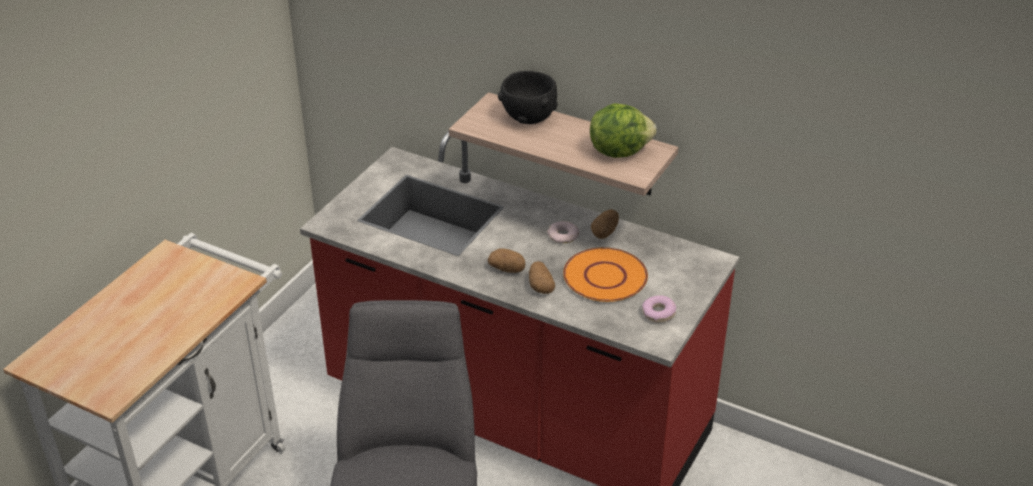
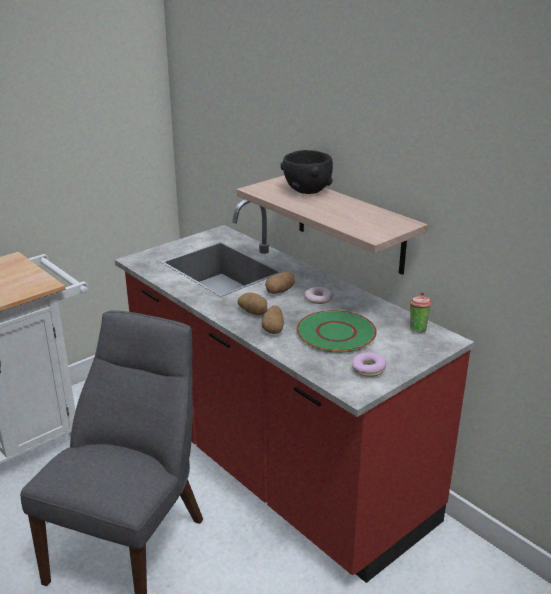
camera: 20 degrees right, 10 degrees down
orange plate [563,247,648,302] -> green plate [296,310,377,353]
lettuce [590,103,656,158] -> none
potato [591,209,619,239] -> potato moved to [265,272,295,294]
none -> cup [410,292,431,333]

